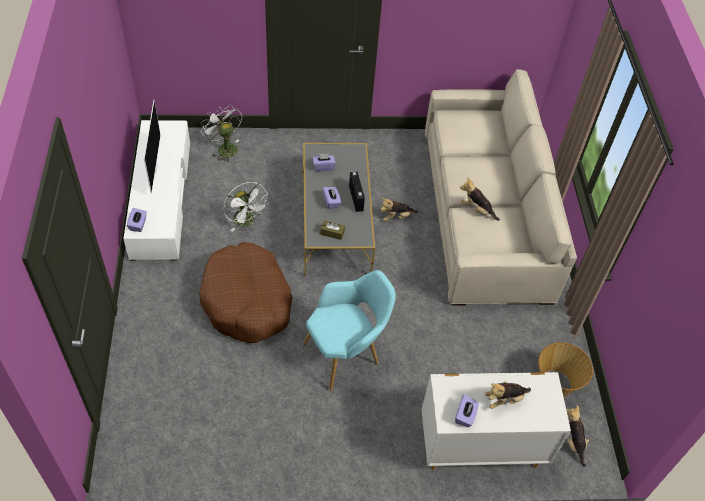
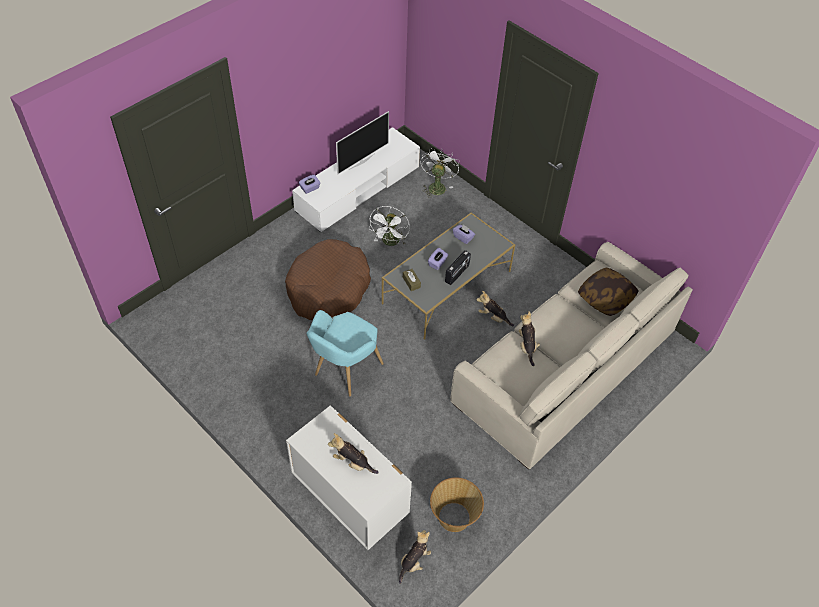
camera: 50 degrees right, 0 degrees up
turquoise armchair [303,270,396,391] -> turquoise armchair turned 105 degrees clockwise [307,310,384,396]
purple tissue box [455,395,479,427] -> none
none -> pillow [578,267,639,316]

